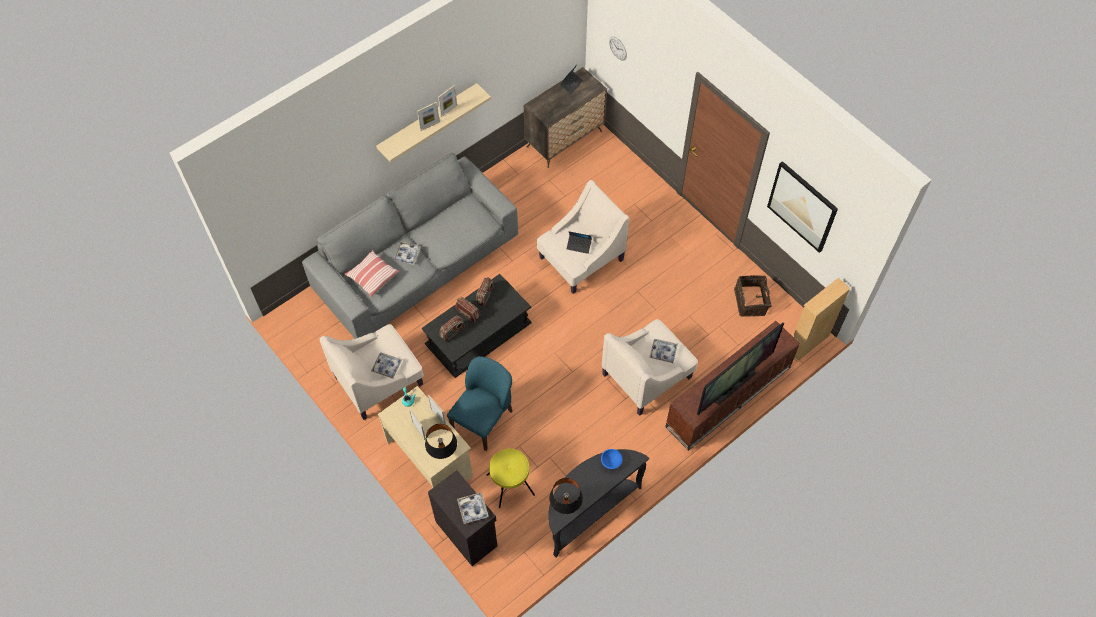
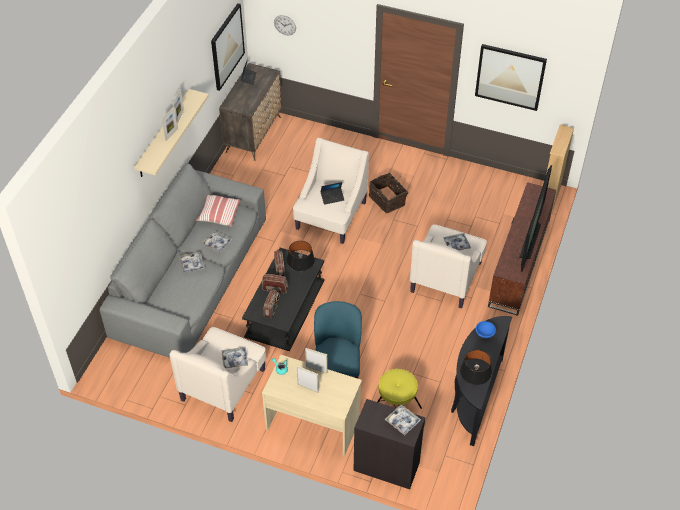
camera: 30 degrees left, 10 degrees down
pillow [345,250,399,297] -> pillow moved to [196,195,241,227]
black table lamp [425,424,457,459] -> black table lamp moved to [287,241,315,271]
basket [734,275,771,317] -> basket moved to [369,173,408,213]
none -> tray [202,231,233,253]
none -> picture [211,3,245,91]

